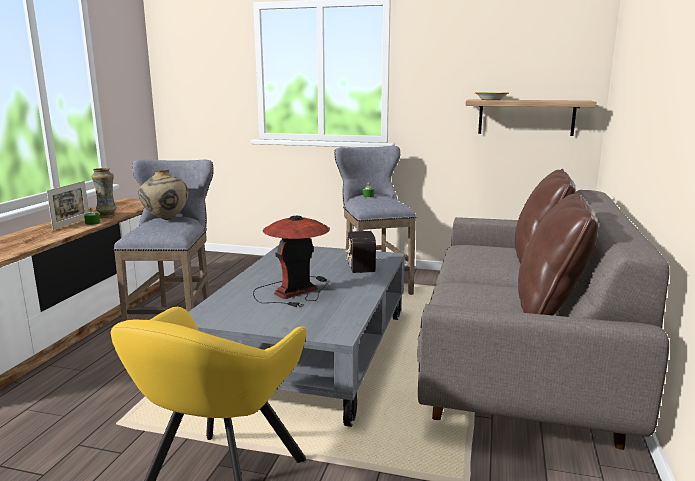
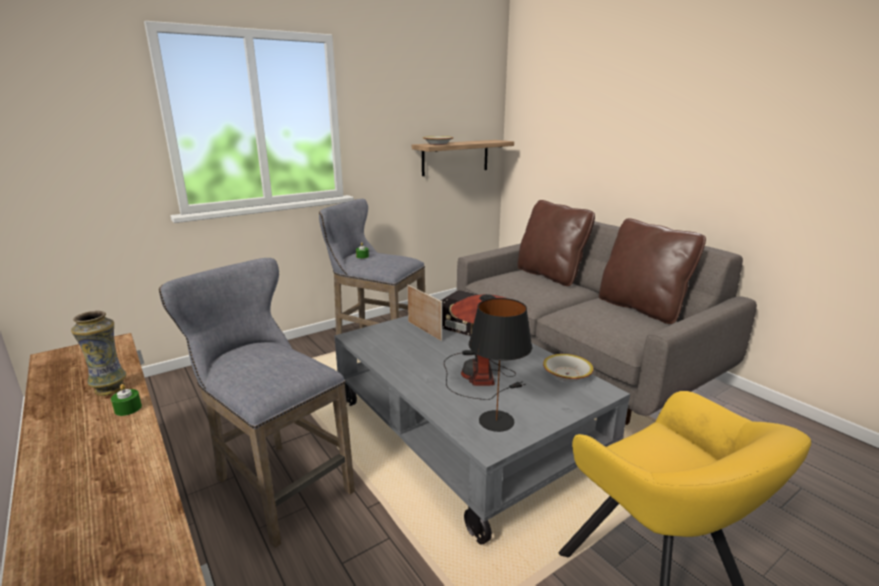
camera: 50 degrees left, 5 degrees up
picture frame [47,181,89,230] -> picture frame moved to [407,285,442,341]
beige vase [138,170,188,220] -> none
none -> black table lamp [469,298,532,432]
none -> bowl [543,354,594,381]

